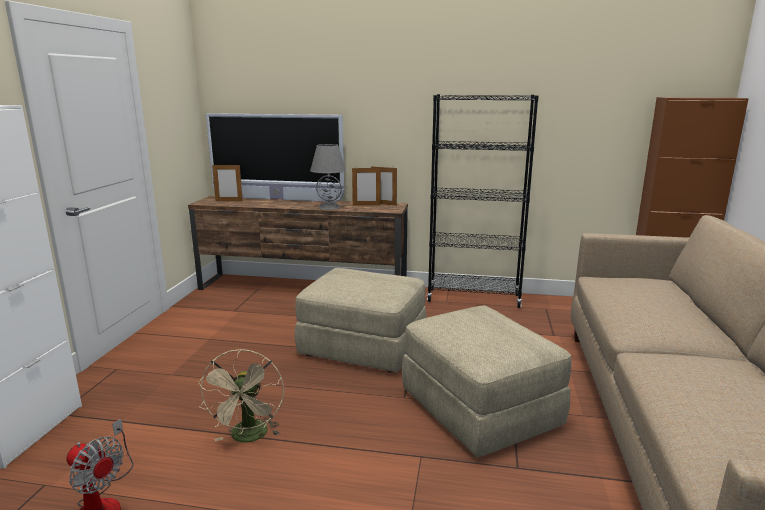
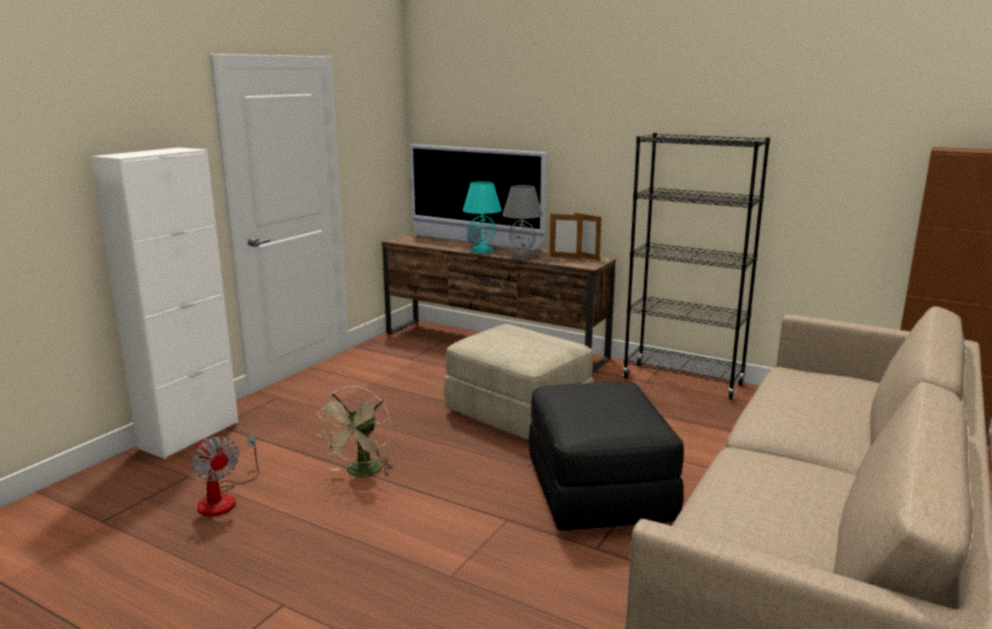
camera: 20 degrees right, 0 degrees up
picture frame [212,164,243,201] -> none
beige ottoman [402,306,572,457] -> black ottoman [529,382,684,531]
none -> turquoise table lamp [463,181,502,253]

